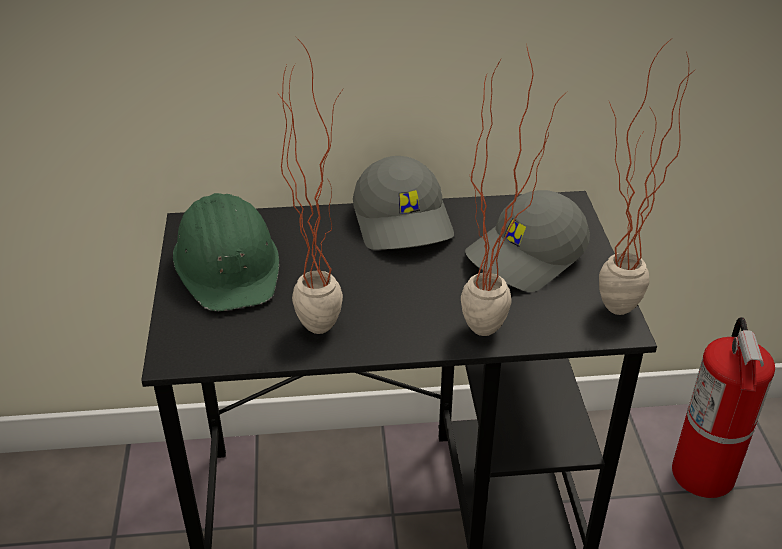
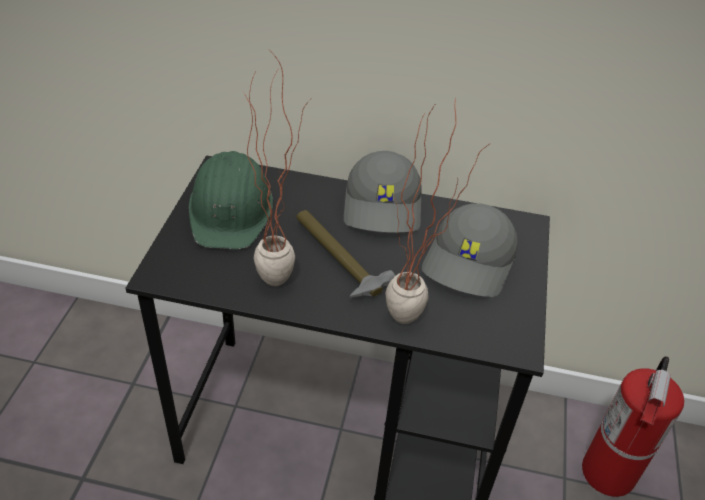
camera: 15 degrees right, 5 degrees up
grey cap [465,190,590,292] -> grey cap turned 45 degrees counterclockwise [422,204,518,297]
potted plant [599,39,695,315] -> none
none -> hammer [296,210,395,298]

